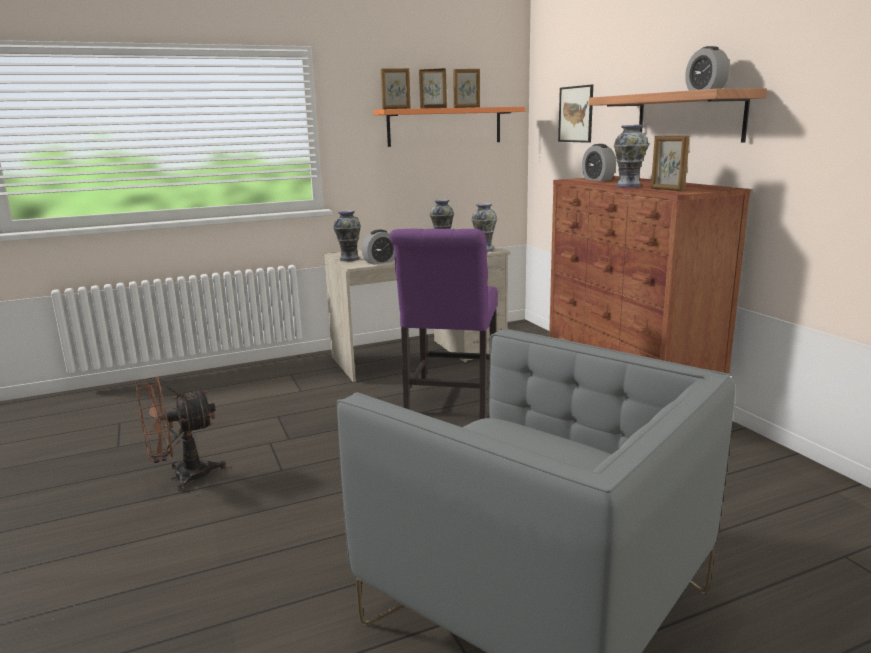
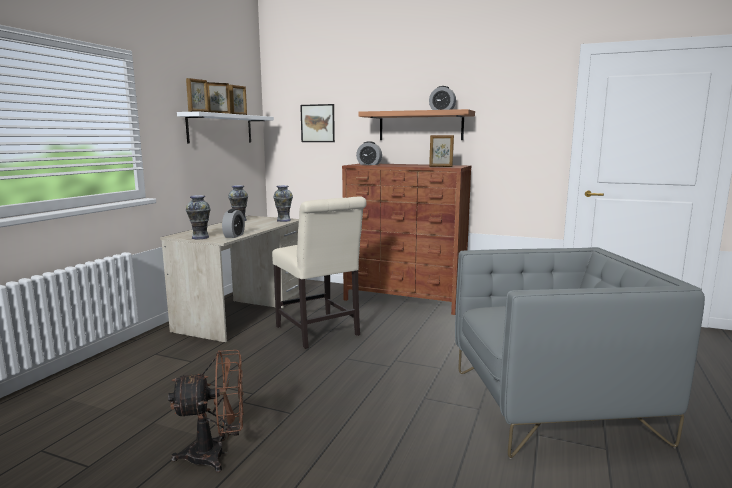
camera: 45 degrees left, 5 degrees down
brown fan [136,376,226,491] -> brown fan turned 120 degrees counterclockwise [168,350,244,472]
orange shelf [374,107,525,147] -> white shelf [177,111,274,143]
purple chair [390,228,498,419] -> beige chair [272,196,366,349]
vase [614,125,649,187] -> none

